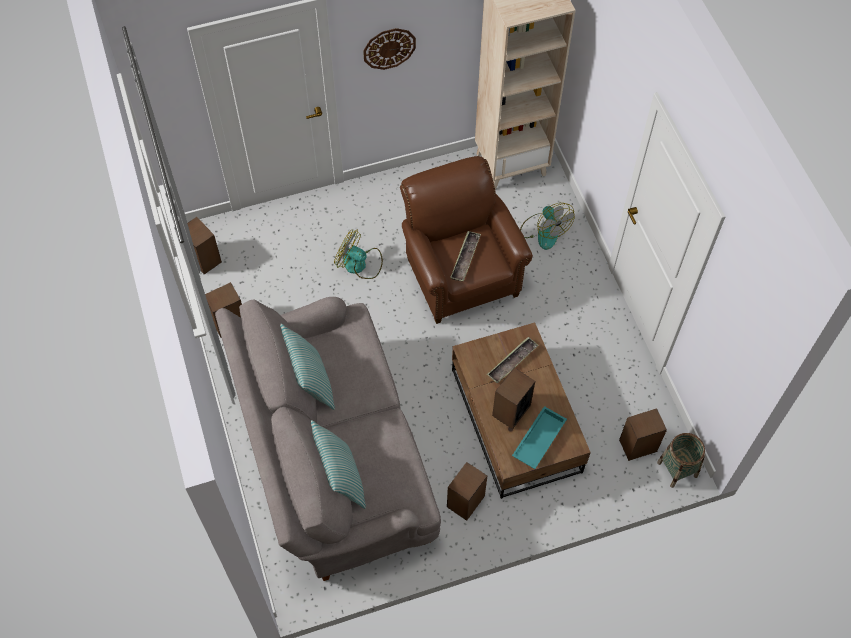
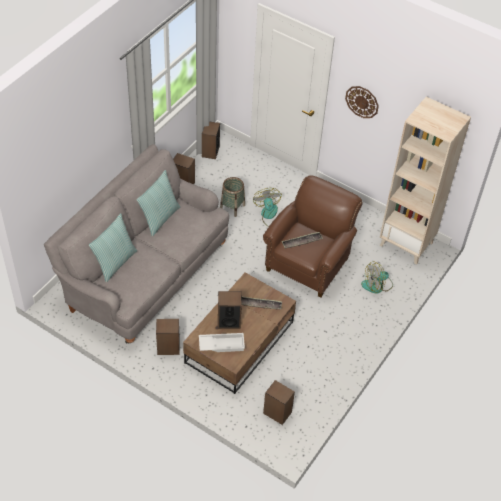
camera: 50 degrees right, 10 degrees down
turquoise tray [512,406,567,469] -> white tray [199,333,245,352]
fan [520,203,575,250] -> fan turned 45 degrees clockwise [361,261,393,294]
basket [657,433,705,488] -> basket moved to [220,177,245,217]

